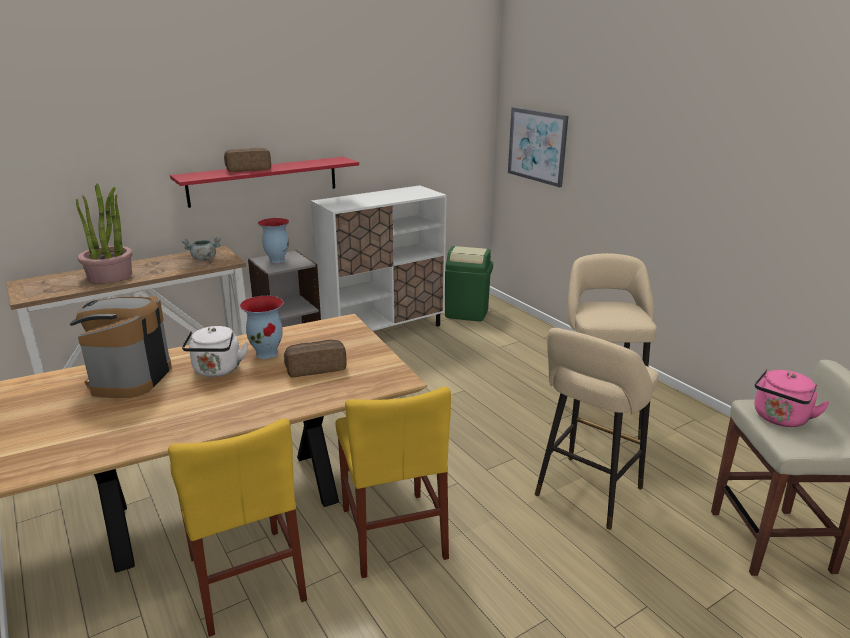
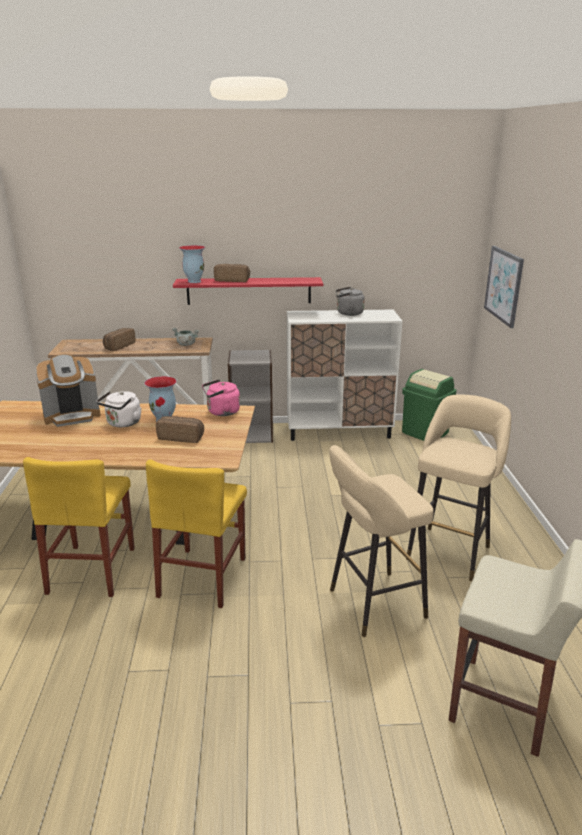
camera: 30 degrees right, 0 degrees up
coffee machine [69,296,172,398] -> coffee machine turned 150 degrees counterclockwise [36,354,100,427]
potted plant [76,184,133,283] -> bread [103,328,135,351]
vase [258,218,289,263] -> vase moved to [179,245,205,283]
pink kettle [755,369,830,427] -> pink kettle moved to [202,379,240,416]
none -> grey kettle [336,287,365,316]

